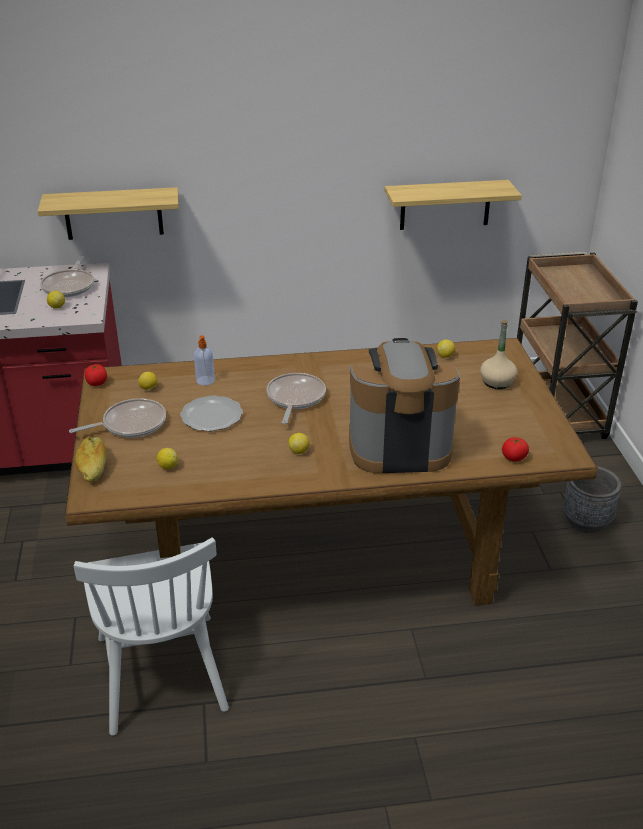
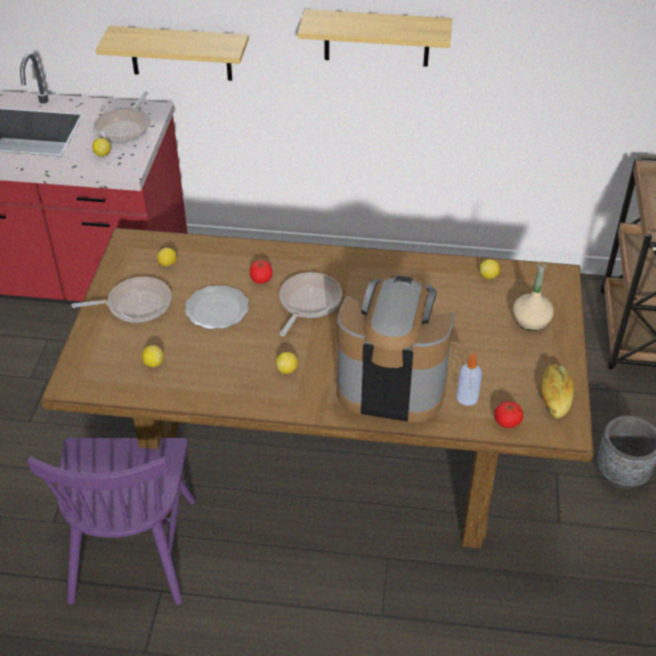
camera: 15 degrees right, 10 degrees up
white chair [74,537,229,736] -> purple chair [28,438,196,605]
bread [75,436,107,482] -> bread moved to [541,364,574,419]
tomato [85,364,107,386] -> tomato moved to [250,260,273,284]
soap dispenser [194,335,215,385] -> soap dispenser moved to [456,354,482,406]
shelf [385,180,522,230] -> shelf moved to [297,9,452,67]

